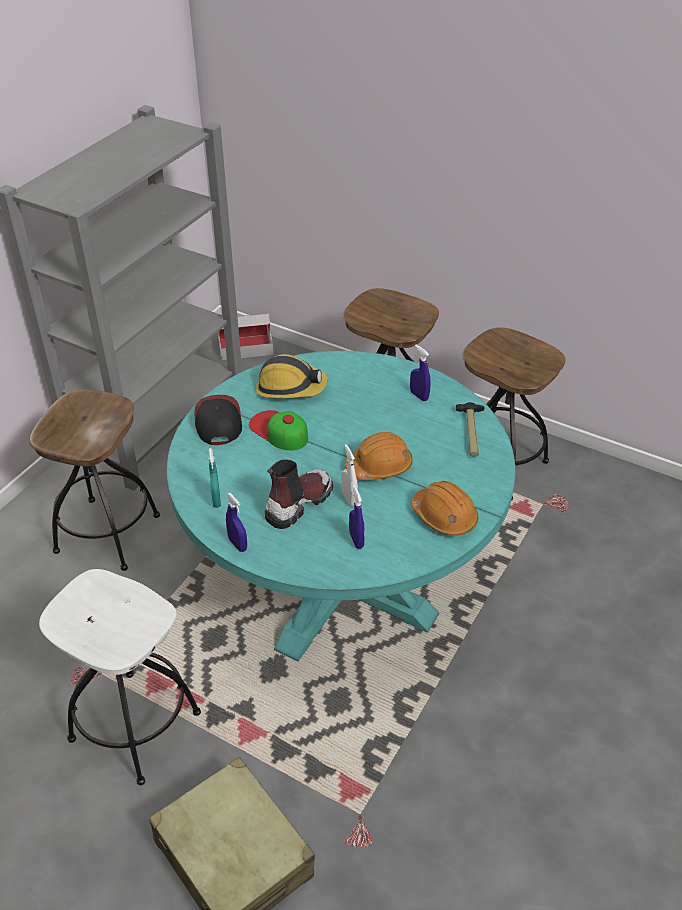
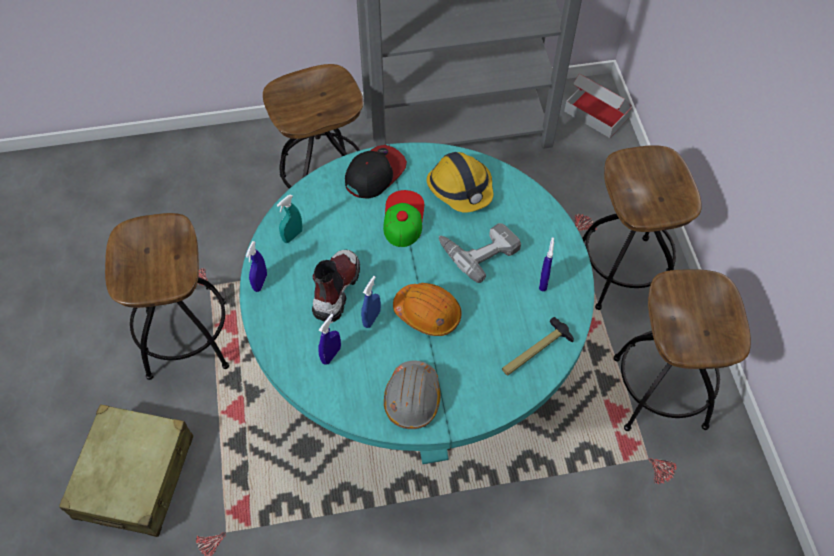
camera: 50 degrees right, 15 degrees up
white stool [39,569,201,785] -> brown stool [105,213,229,380]
boot [265,459,333,529] -> boot turned 75 degrees counterclockwise [312,250,360,322]
white spray bottle [341,444,358,507] -> blue spray bottle [361,276,381,328]
orange hard hat [411,481,478,536] -> grey hard hat [384,361,441,429]
none -> power drill [439,223,521,283]

